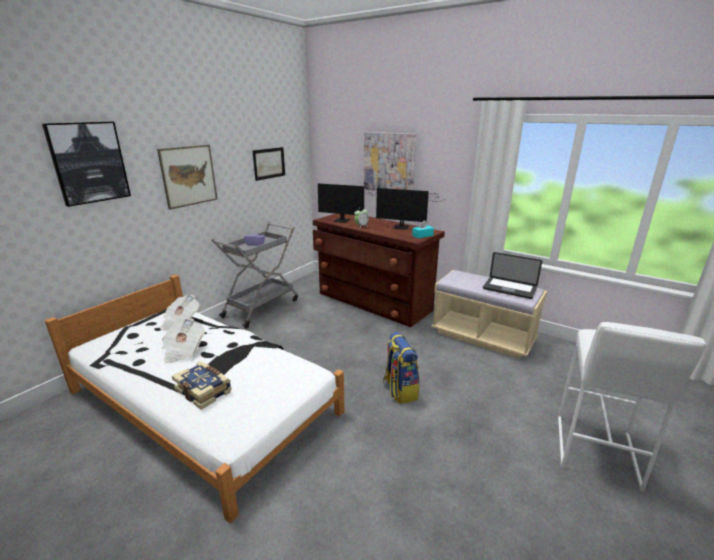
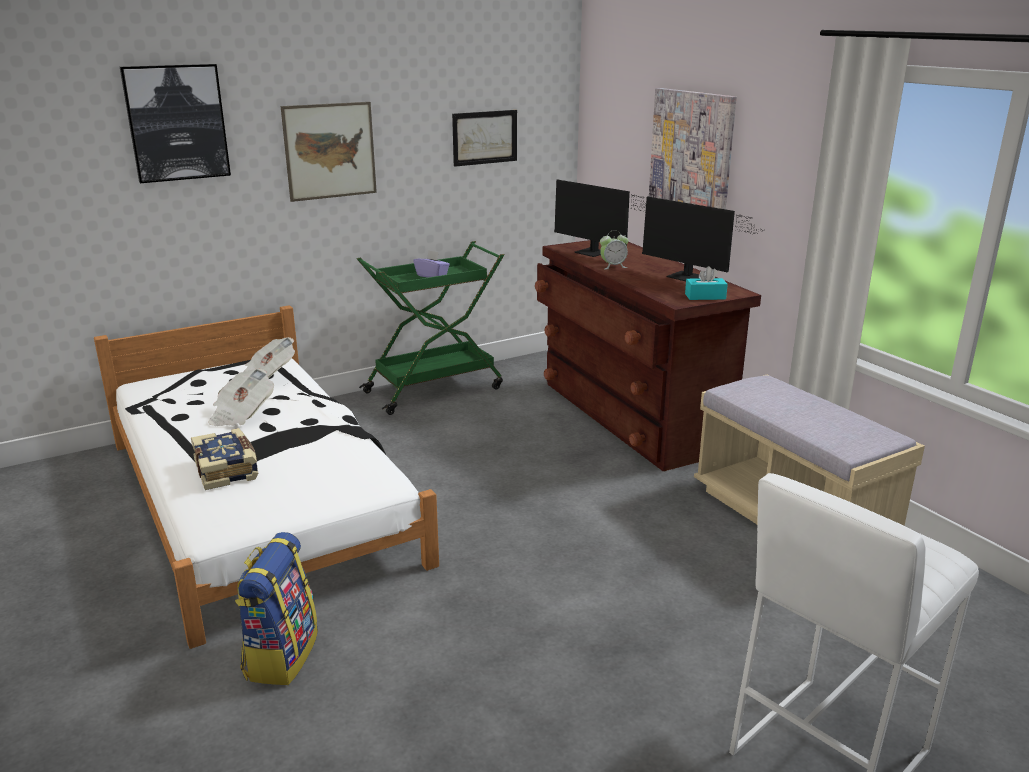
camera: 25 degrees right, 0 degrees up
grey cart [212,222,298,328] -> green cart [356,241,505,415]
backpack [383,332,419,404] -> backpack moved to [235,532,318,685]
laptop [483,252,542,299] -> none

